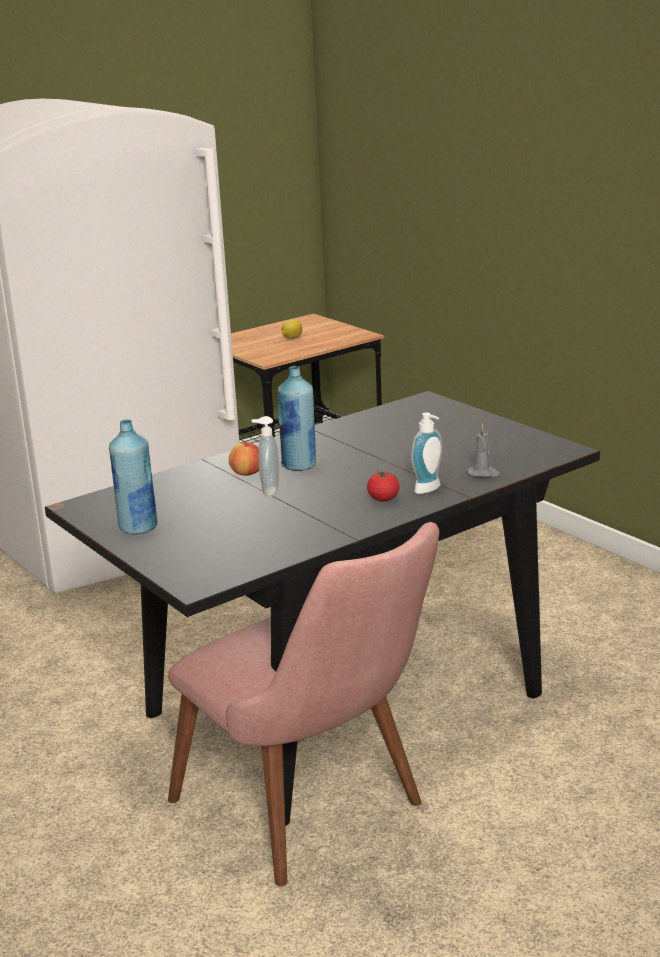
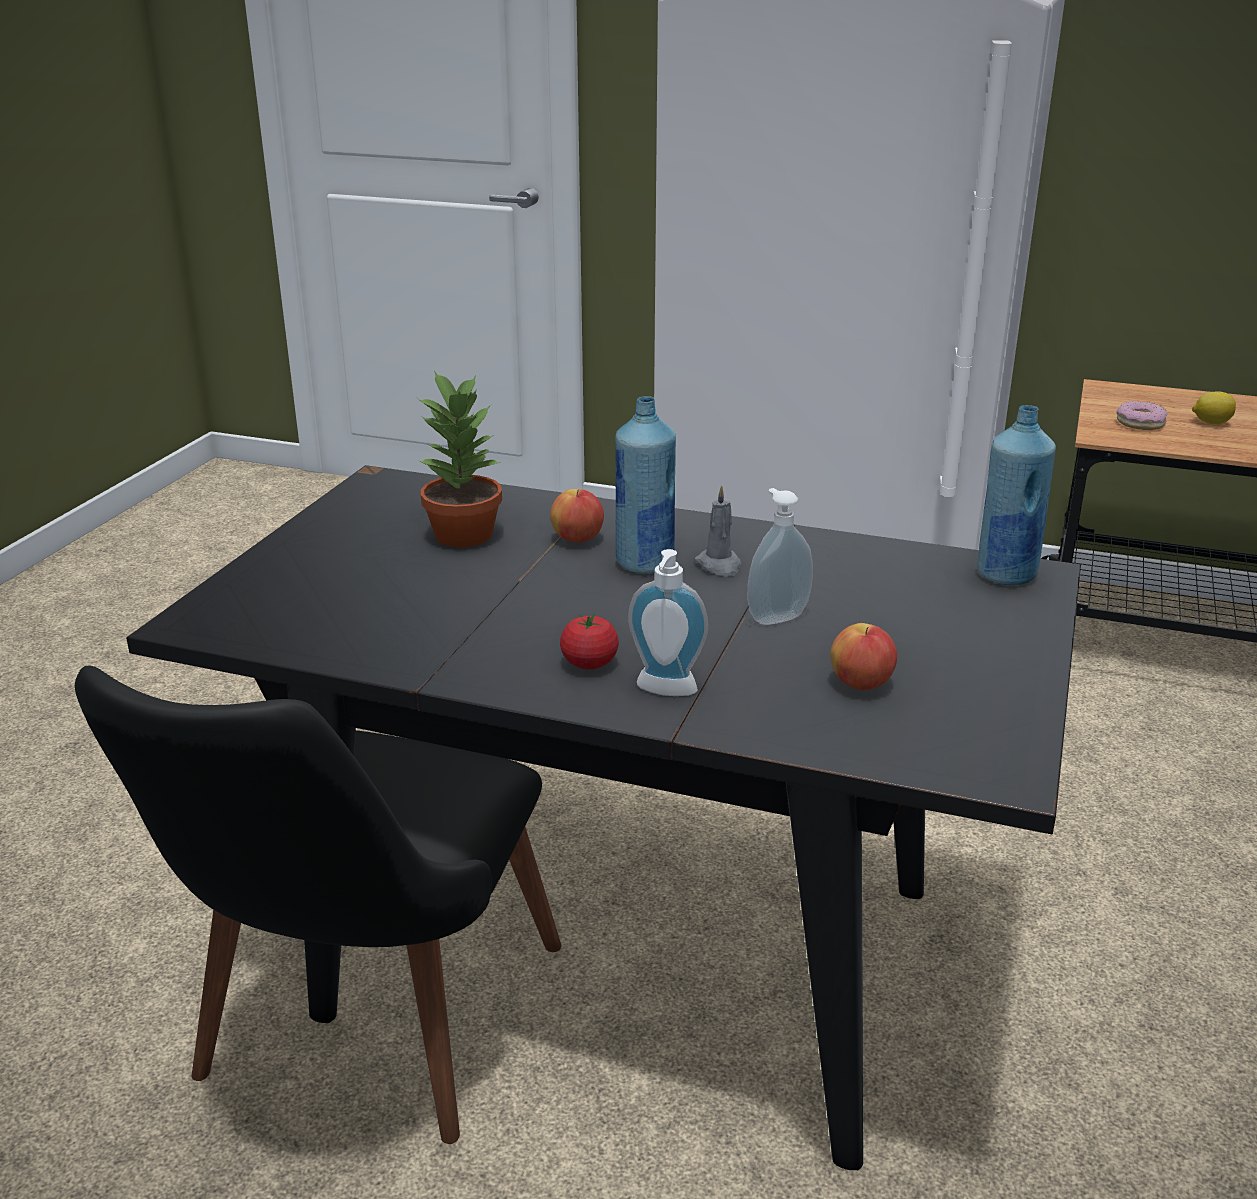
camera: 55 degrees right, 5 degrees up
blue bottle [109,419,157,535] -> blue bottle moved to [977,405,1056,585]
pink chair [168,522,439,887] -> black chair [75,665,561,1144]
soap dispenser [251,416,279,496] -> soap dispenser moved to [747,488,813,625]
grey candle [467,424,500,477] -> grey candle moved to [695,485,742,577]
none -> potted plant [417,371,502,547]
none -> apple [830,623,897,690]
none -> donut [1116,401,1167,430]

